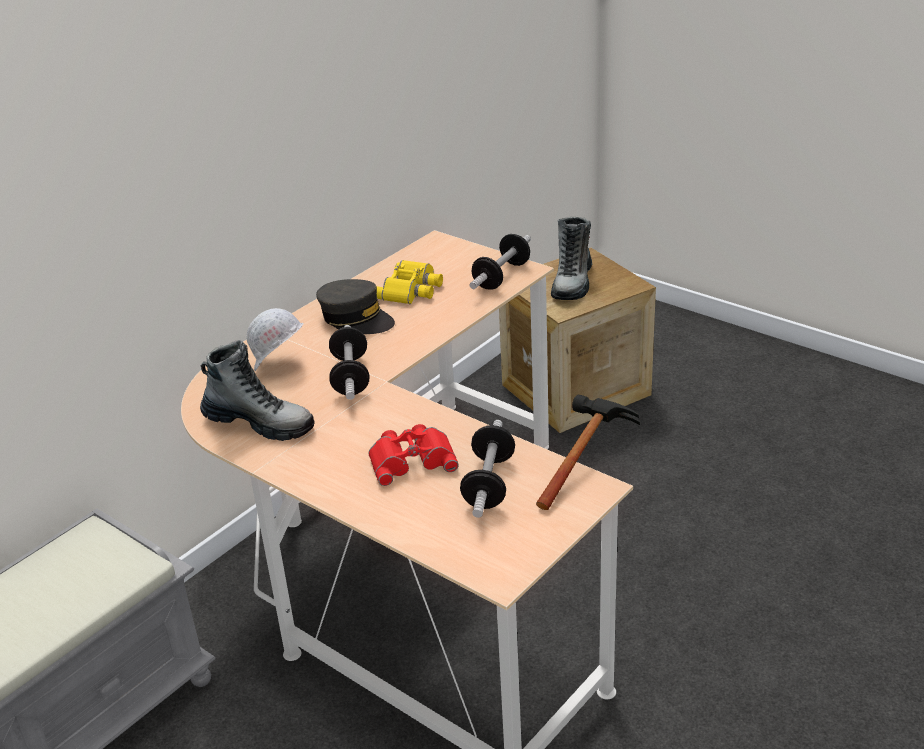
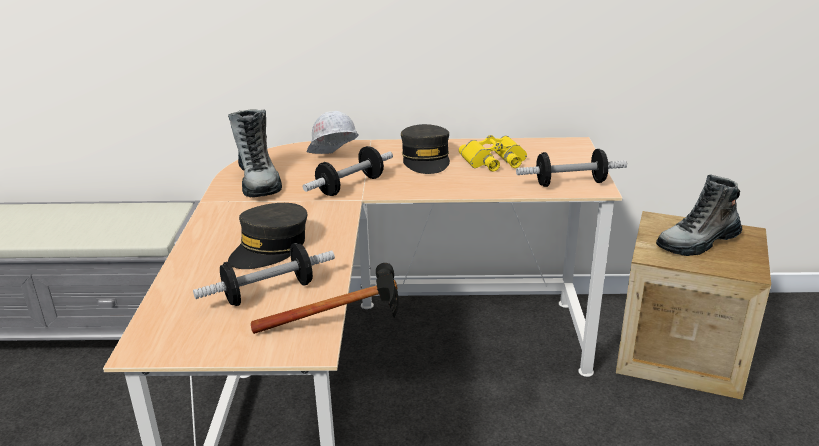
camera: 50 degrees right, 5 degrees down
red binoculars [368,424,459,486] -> grey cap [228,203,307,269]

